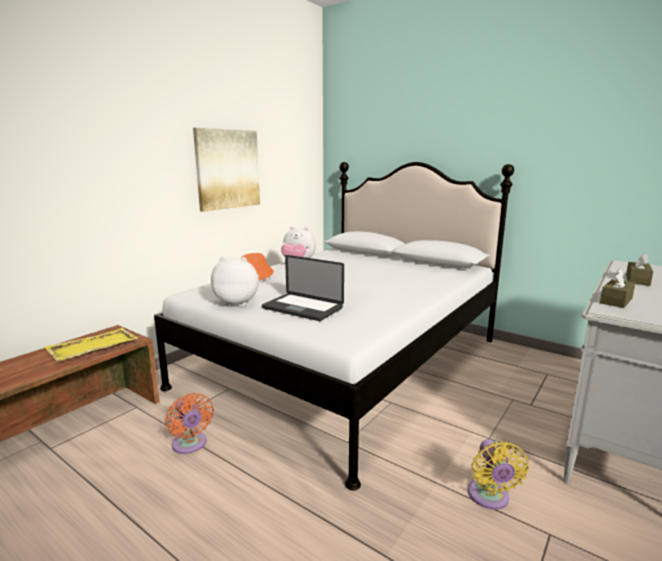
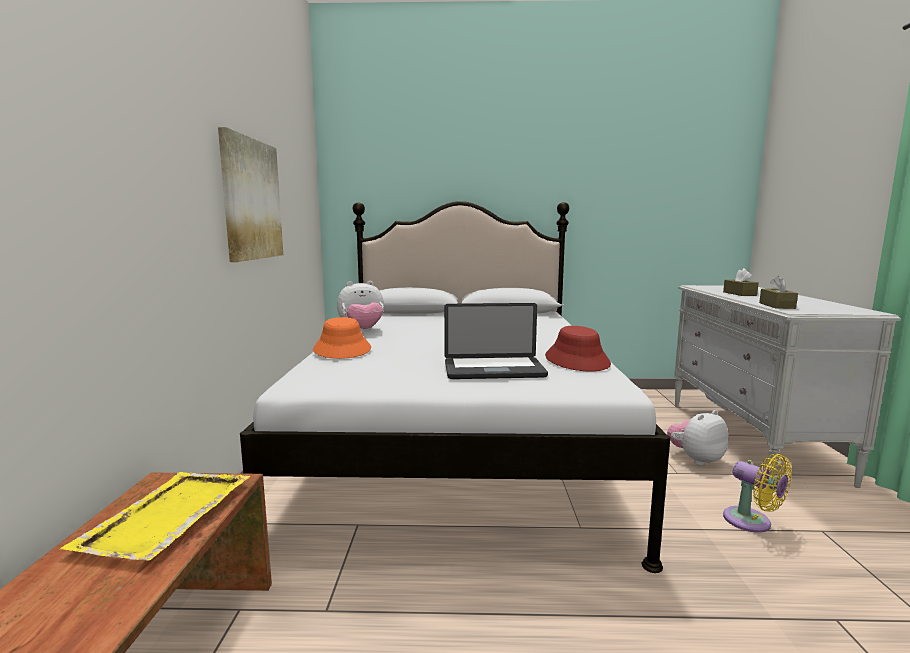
camera: 35 degrees left, 5 degrees down
orange fan [165,393,214,454] -> none
plush toy [211,257,259,307] -> plush toy moved to [667,410,729,466]
none -> red hat [545,326,611,371]

